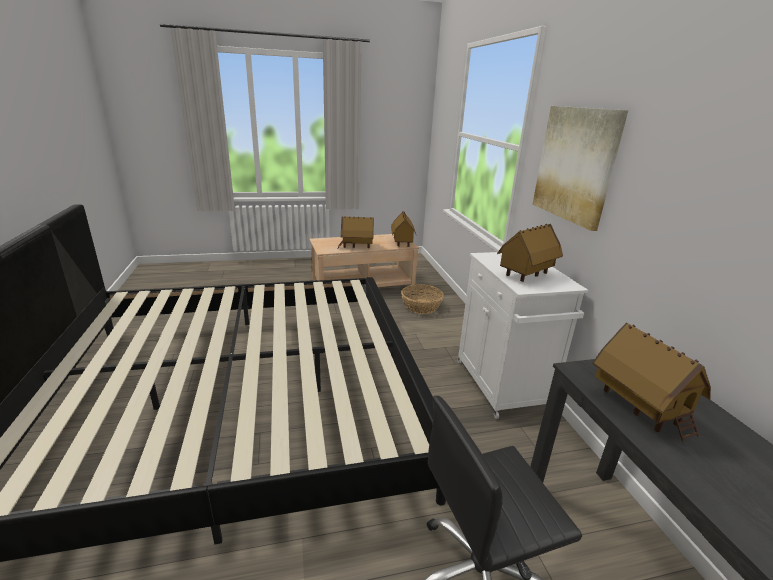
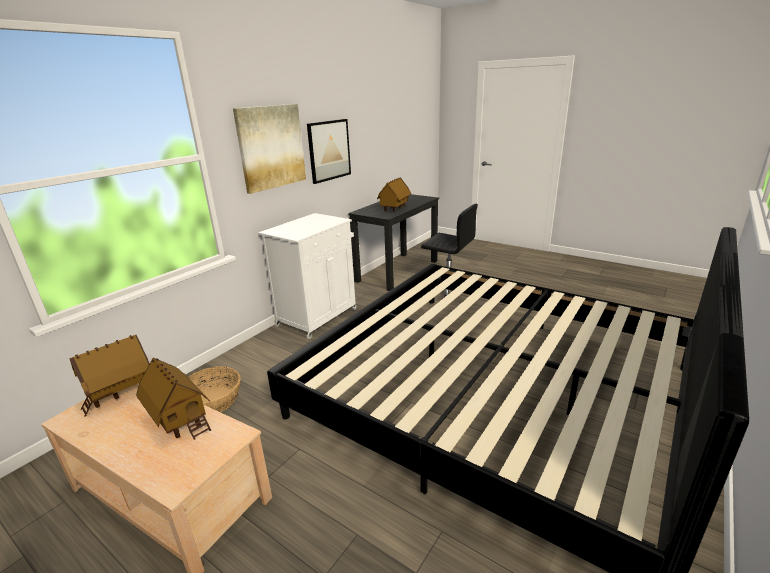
camera: 130 degrees left, 0 degrees up
toy house [497,224,563,282] -> none
none -> picture [307,119,351,184]

